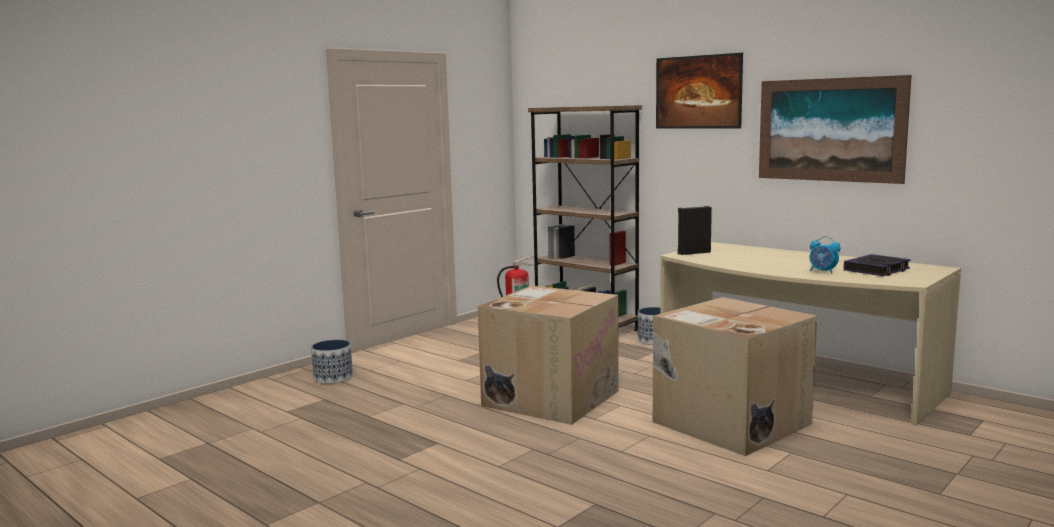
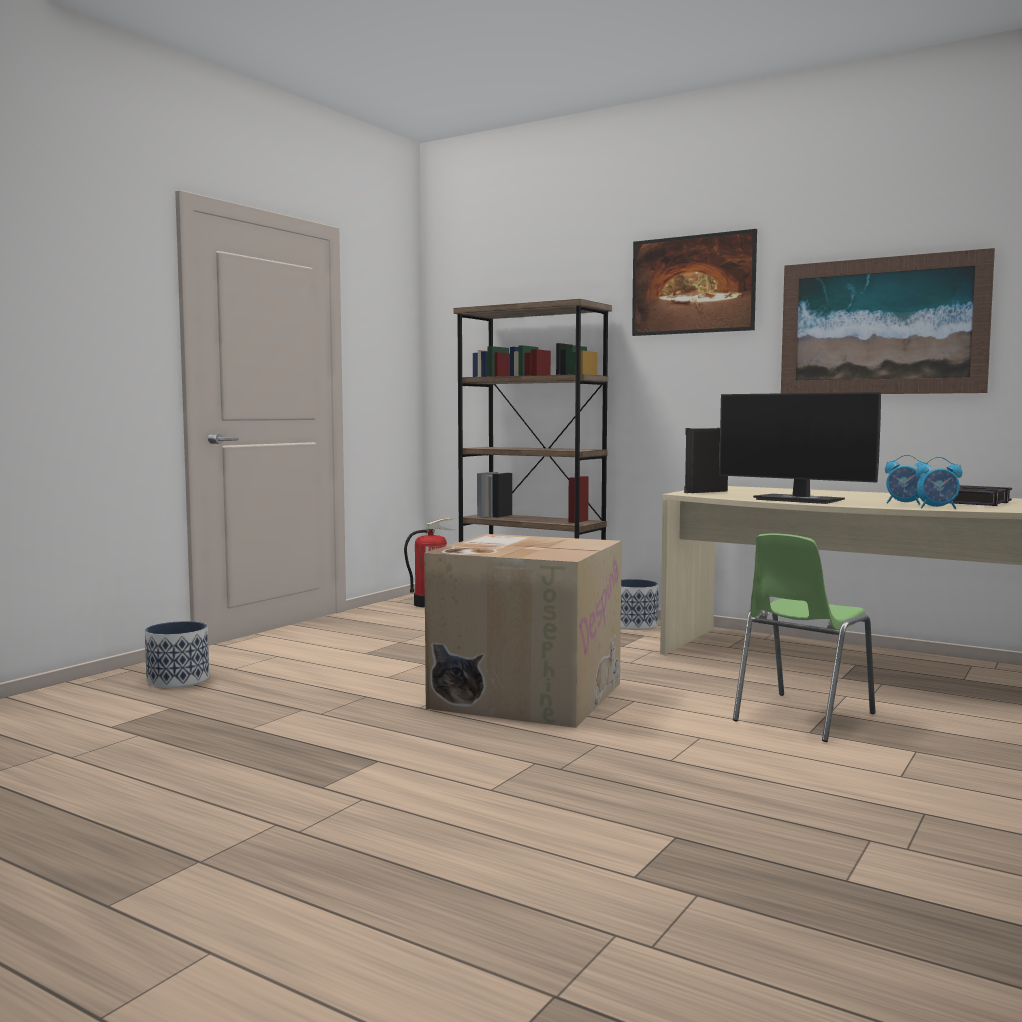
camera: 10 degrees left, 5 degrees down
cardboard box [653,297,817,456] -> green chair [733,533,875,742]
none -> monitor [719,392,881,504]
none -> alarm clock [916,457,962,509]

